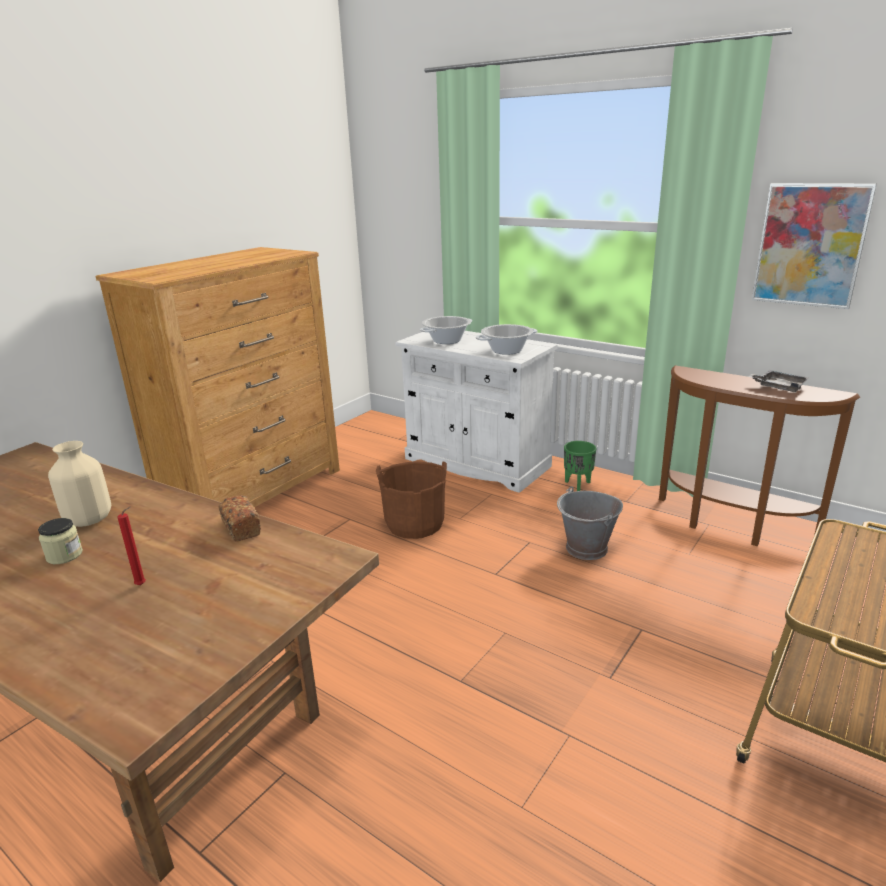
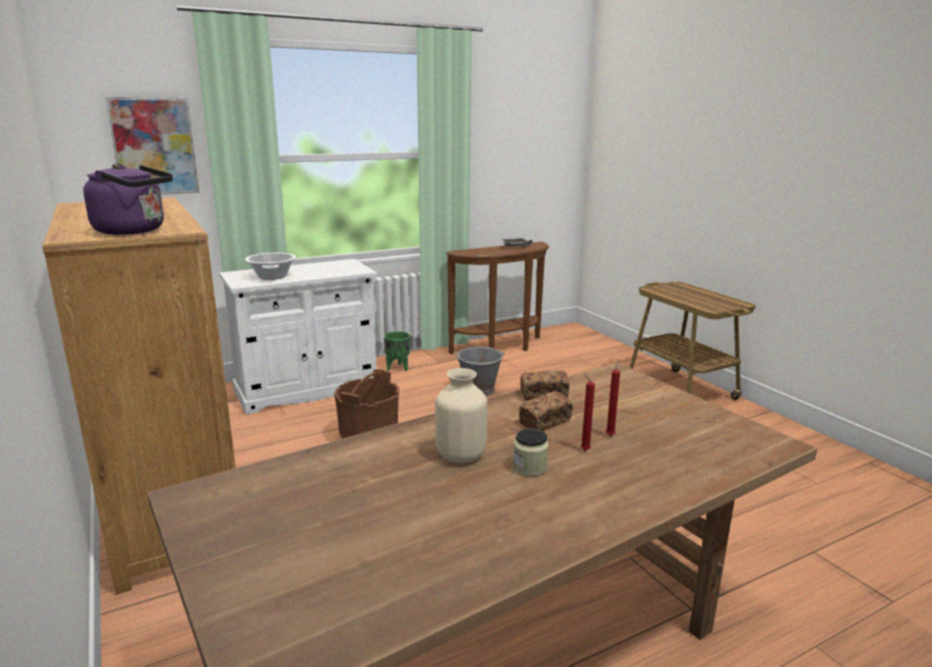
camera: 65 degrees left, 5 degrees down
cooking pot [476,324,537,355] -> none
picture [752,183,877,309] -> picture moved to [105,97,199,194]
none -> purple kettle [83,163,173,235]
none -> bread [519,391,573,431]
none -> red candle [581,373,595,451]

